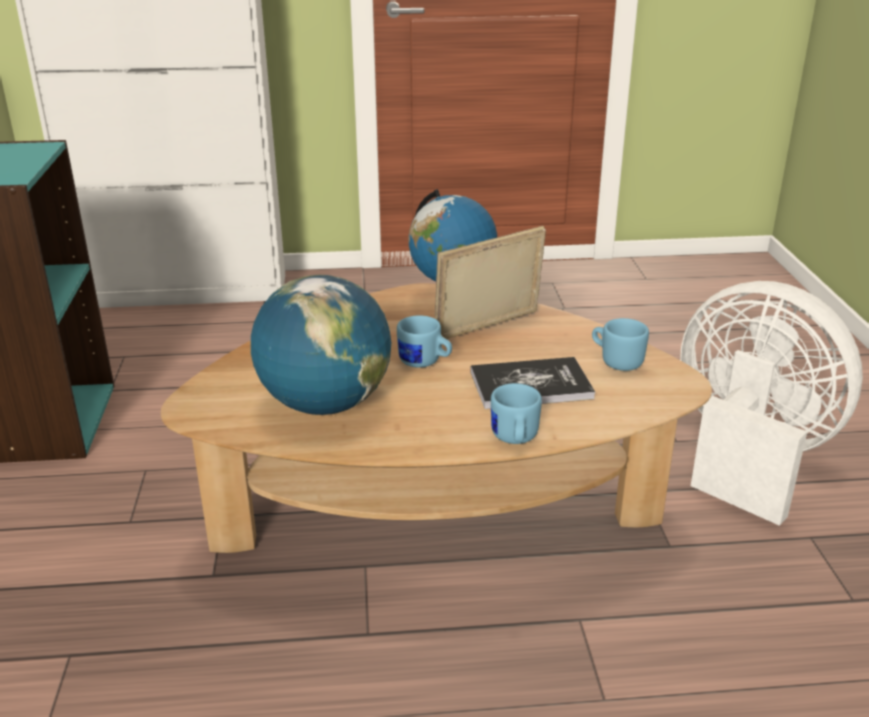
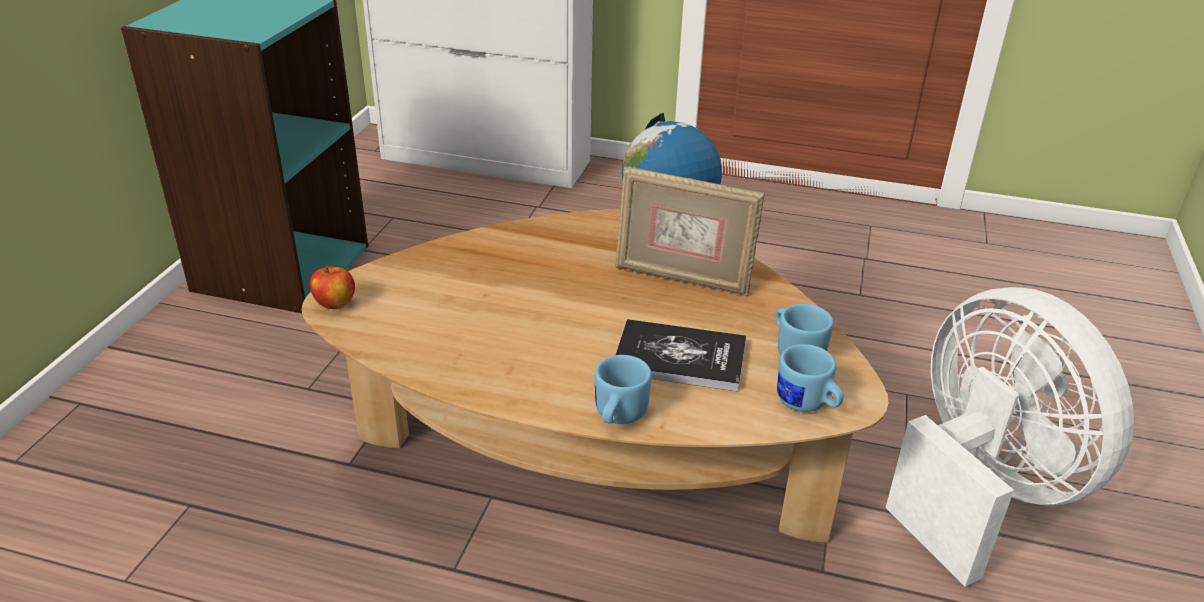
camera: 20 degrees right, 5 degrees up
globe [251,275,391,415] -> none
blue mug [397,315,452,368] -> blue mug moved to [777,344,844,412]
picture frame [435,226,546,339] -> picture frame turned 150 degrees counterclockwise [615,166,765,296]
none -> apple [310,266,355,309]

